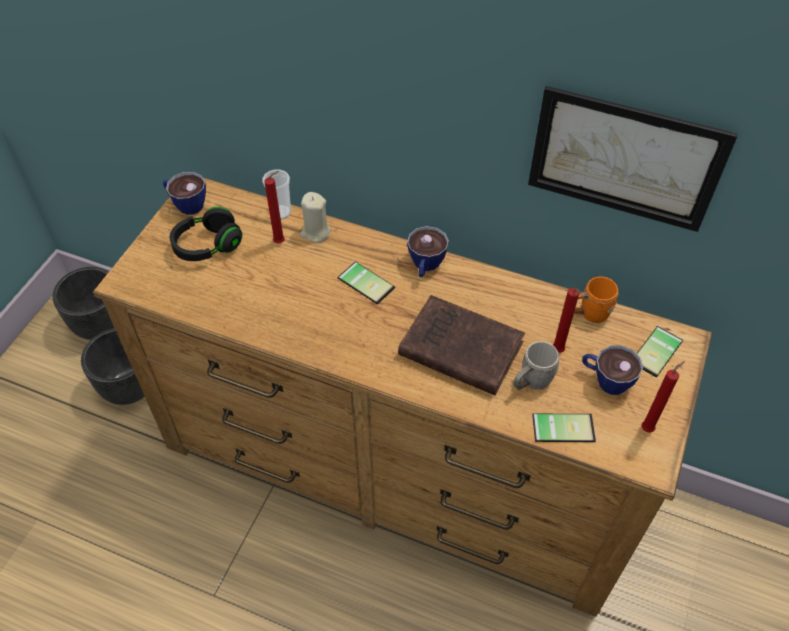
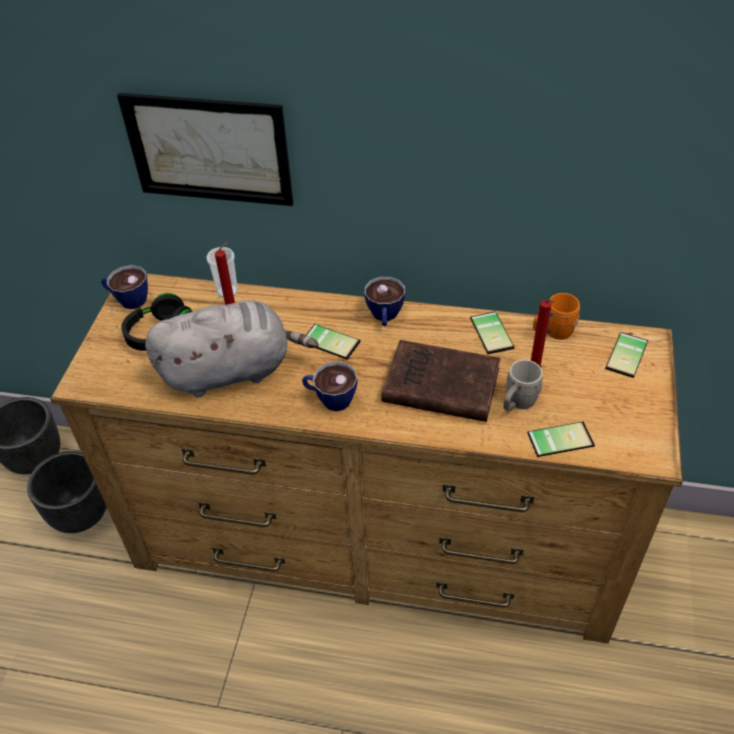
camera: 10 degrees left, 5 degrees down
beige candle [300,192,331,243] -> none
picture [528,86,738,232] -> picture moved to [117,93,294,206]
cup [582,345,643,395] -> cup moved to [302,361,357,411]
red candle [642,361,685,433] -> none
none -> grey plush toy [145,300,319,397]
none -> phone [470,311,515,354]

